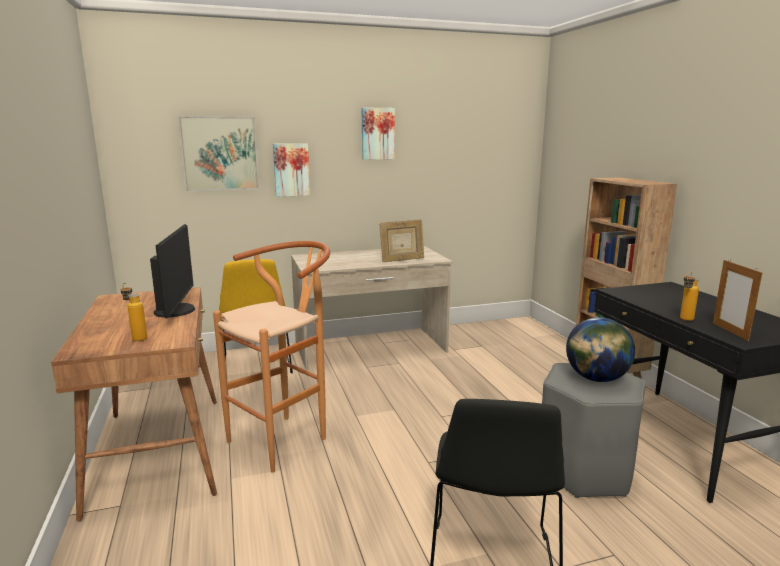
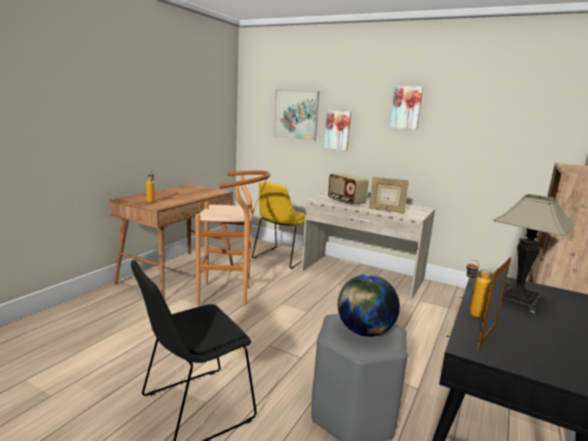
camera: 45 degrees right, 0 degrees up
monitor [150,224,195,319] -> none
none -> radio [328,173,369,206]
none -> table lamp [493,194,575,313]

